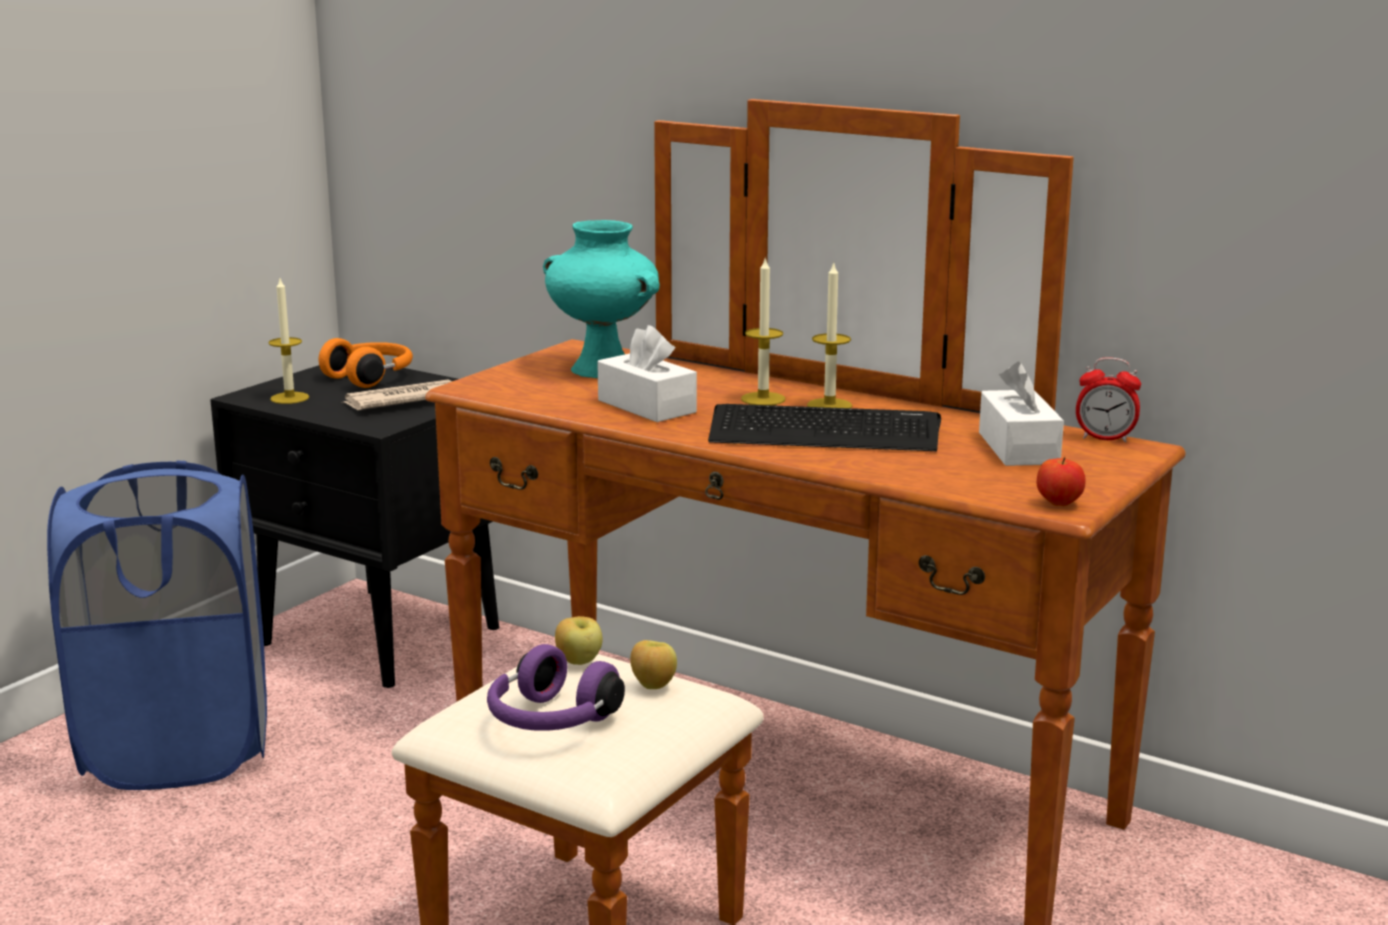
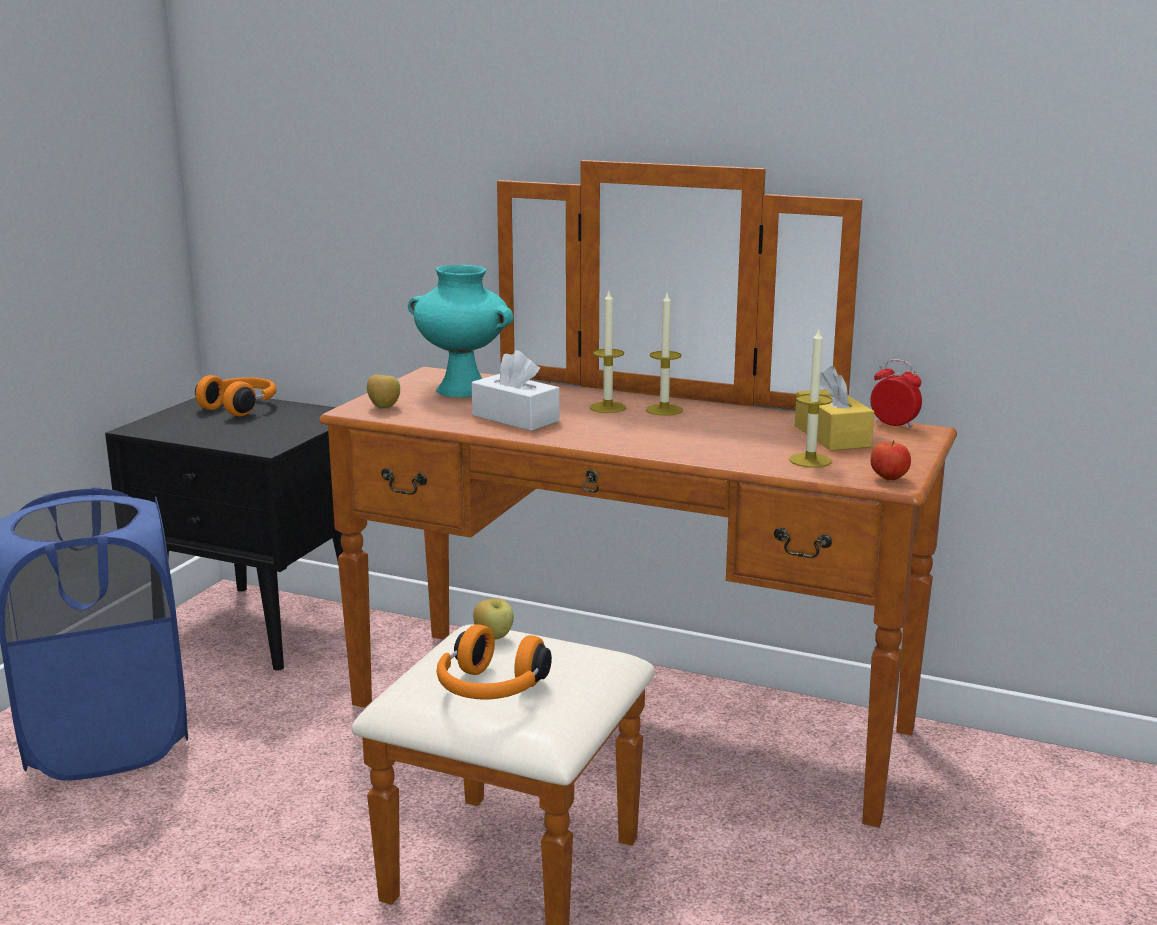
camera: 10 degrees left, 0 degrees up
candle [268,279,309,404] -> candle moved to [790,327,832,468]
newspaper [341,379,452,410] -> none
purple headphones [487,644,625,731] -> orange headphones [437,624,552,700]
apple [630,640,677,689] -> apple moved to [367,374,400,408]
keyboard [708,404,941,451] -> none
white tissue box [979,362,1064,466] -> yellow tissue box [795,366,874,451]
alarm clock [1076,357,1141,442] -> alarm clock turned 150 degrees counterclockwise [870,359,922,429]

